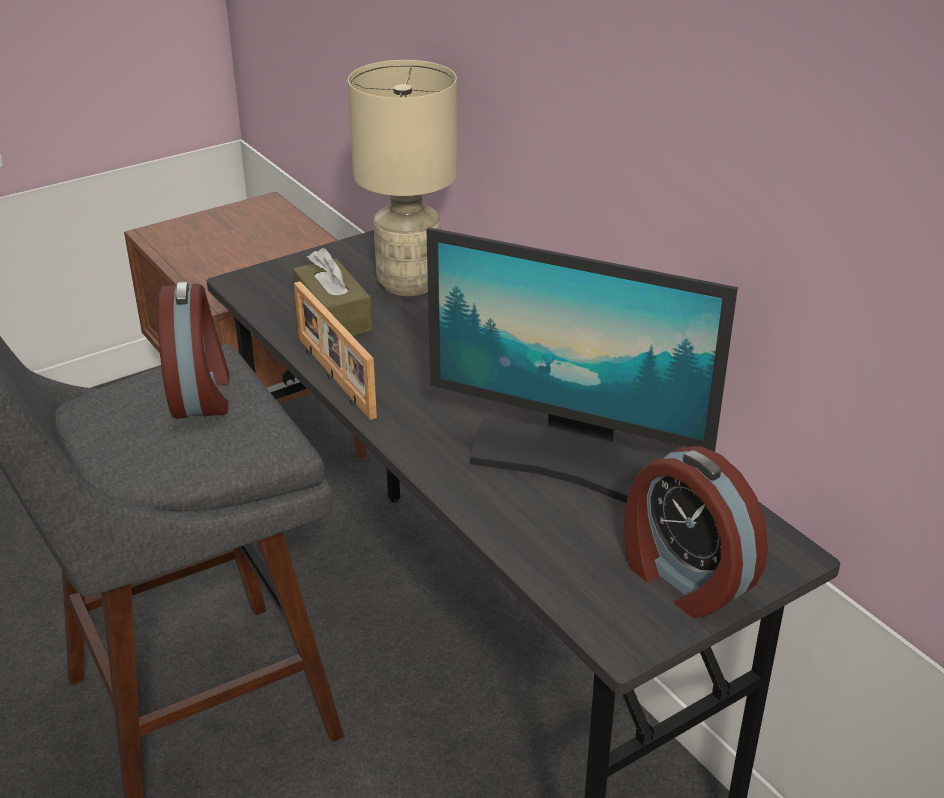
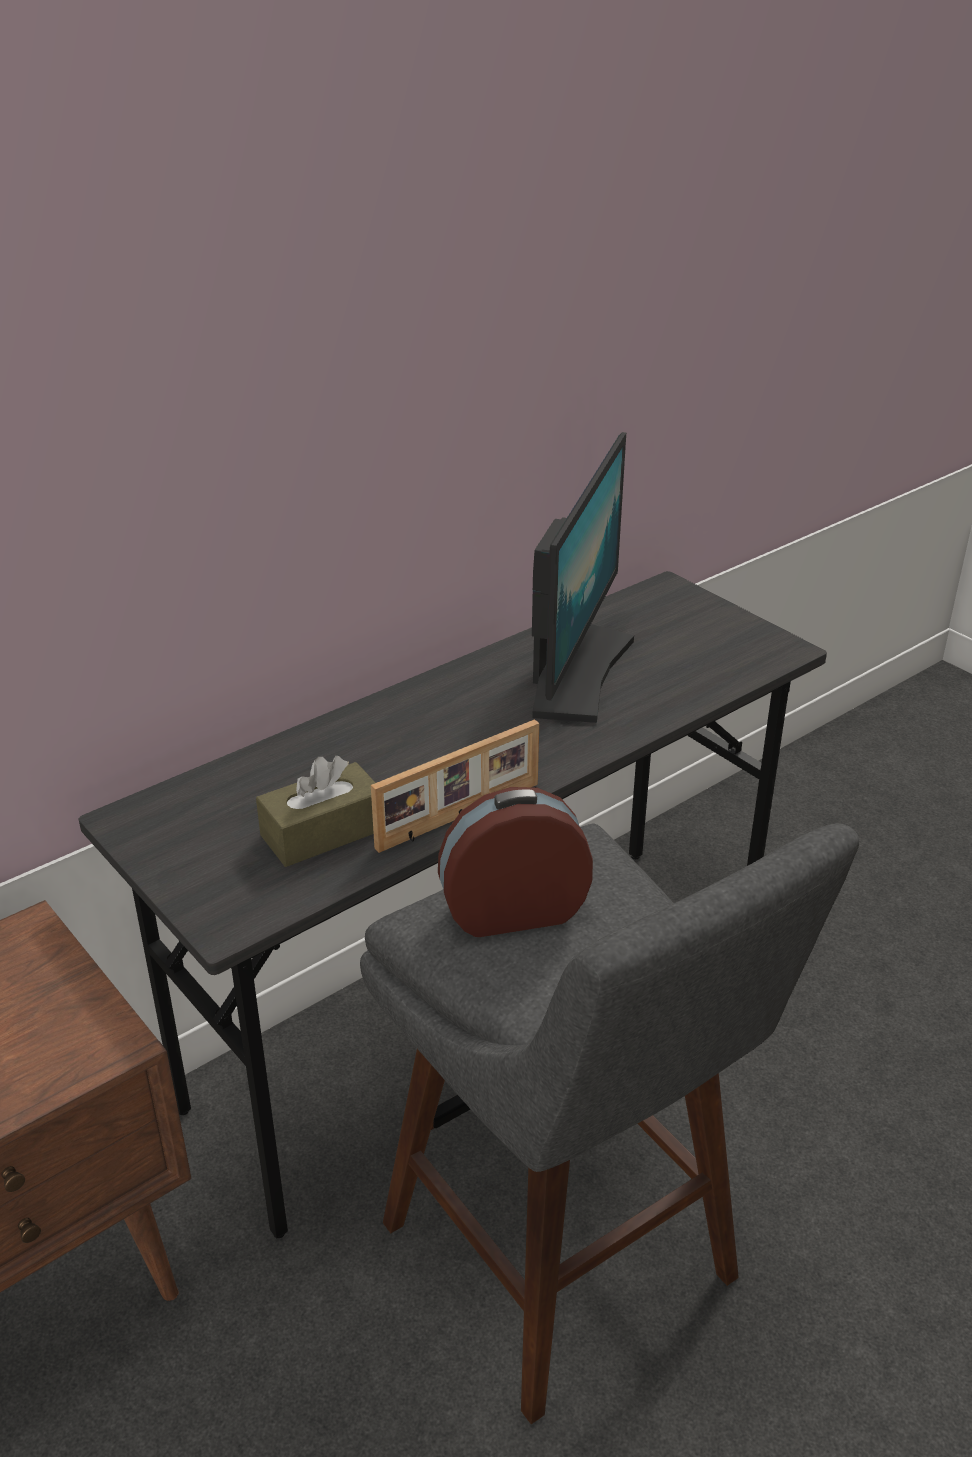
camera: 95 degrees left, 0 degrees up
beige table lamp [348,60,458,296] -> none
alarm clock [624,446,768,618] -> none

